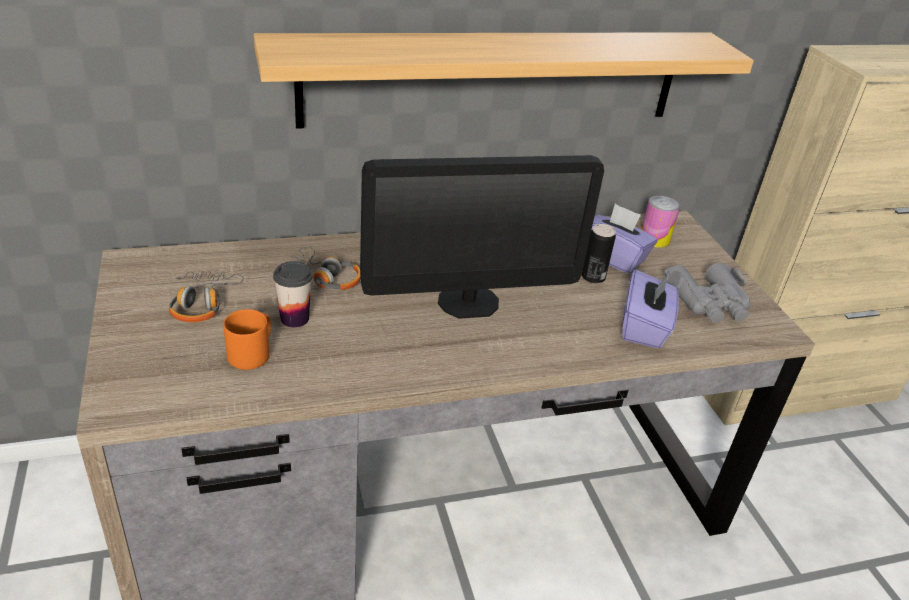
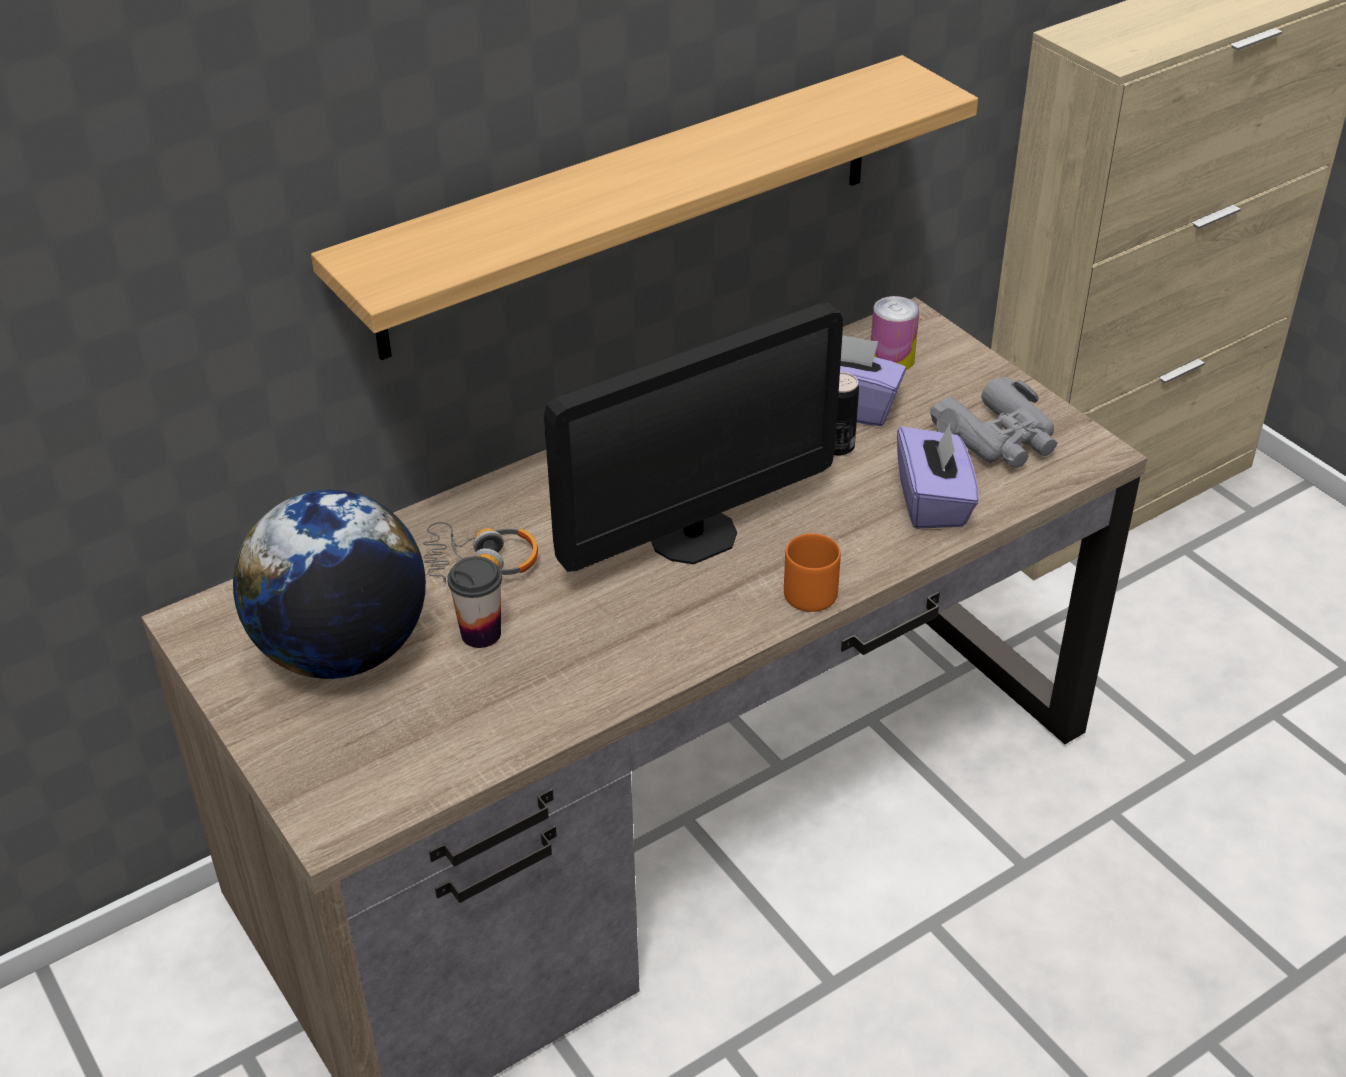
camera: 15 degrees left, 5 degrees up
headphones [169,271,244,322] -> globe [233,490,426,679]
orange mug [223,309,271,370] -> orange mug moved to [784,533,841,612]

